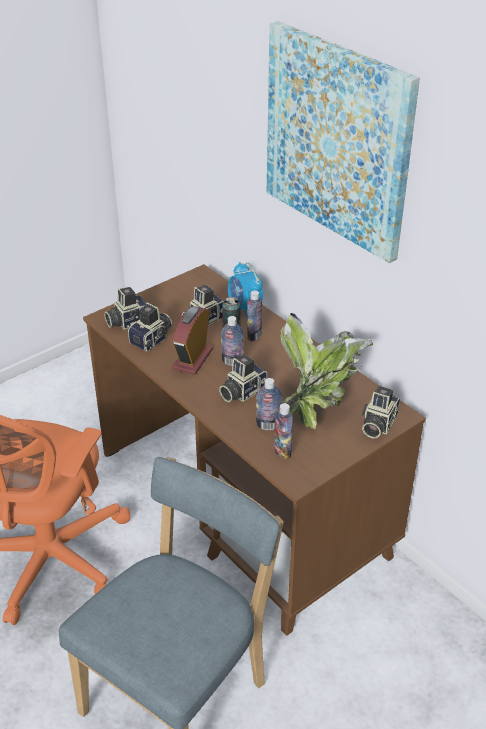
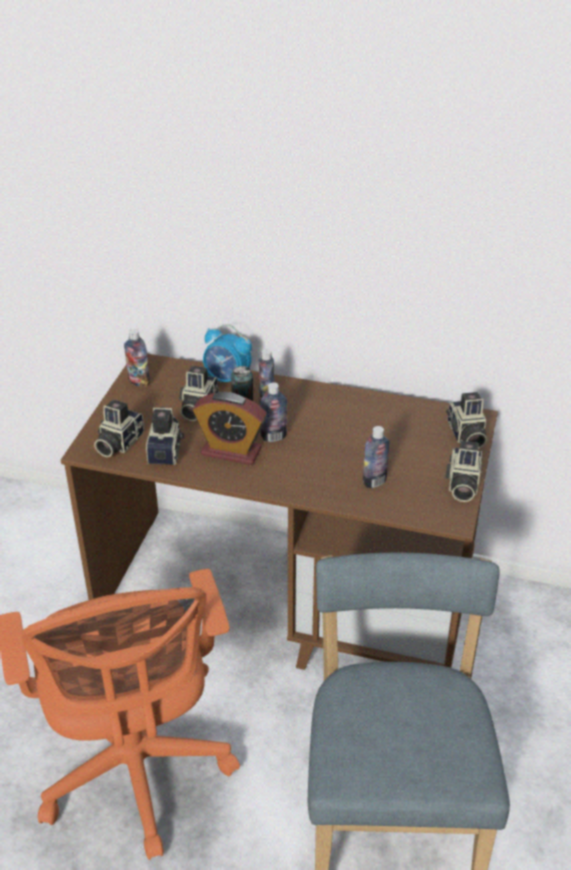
camera: 35 degrees left, 0 degrees up
alarm clock [172,306,213,375] -> alarm clock turned 60 degrees counterclockwise [193,392,267,465]
camera [219,354,267,402] -> camera moved to [445,441,482,502]
picture [267,21,420,263] -> none
bottle [274,403,293,459] -> bottle moved to [124,329,150,387]
potted plant [281,313,373,429] -> none

